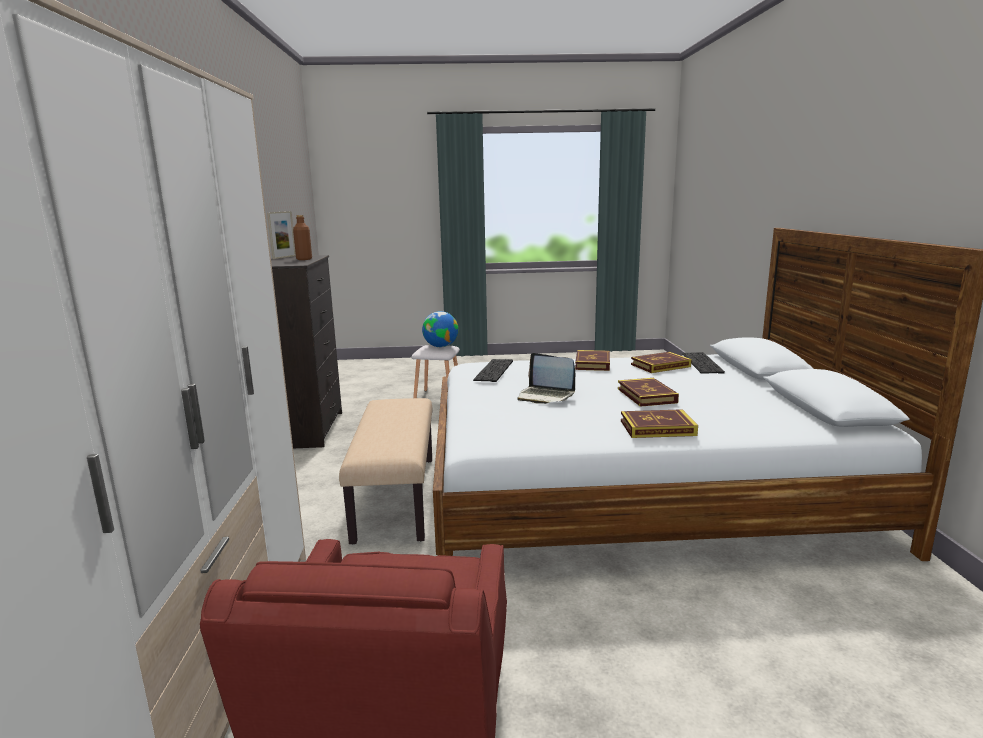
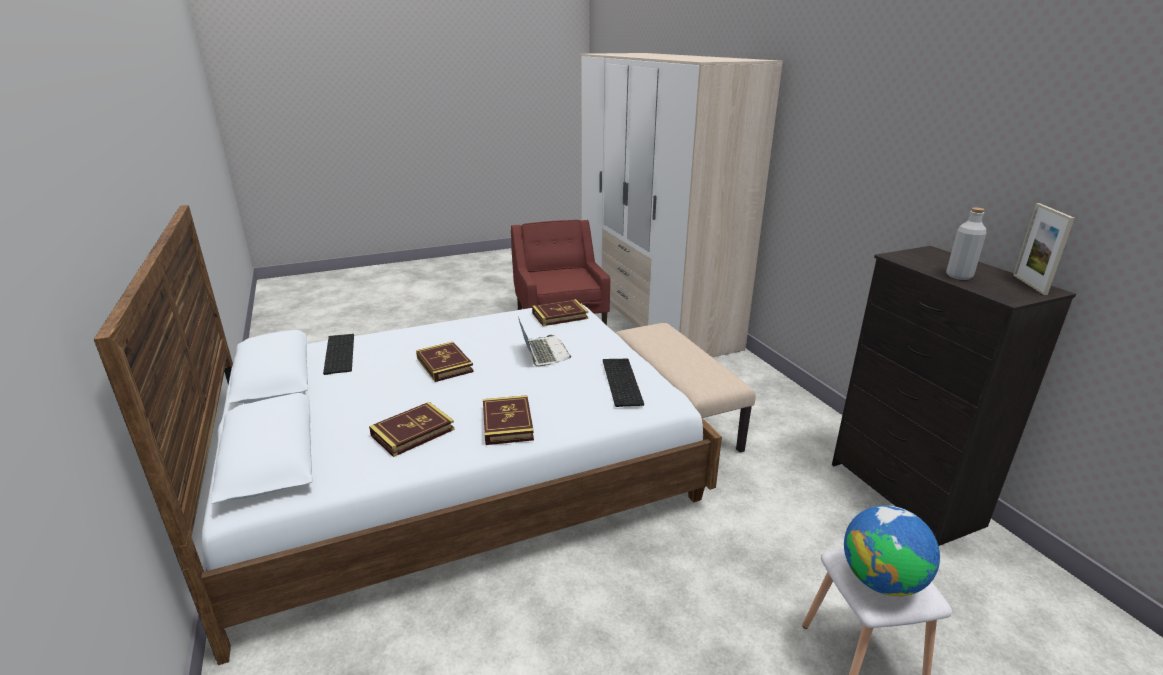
camera: 160 degrees right, 10 degrees up
brown bottle [293,215,312,260] -> grey bottle [946,207,986,280]
laptop [517,353,575,404] -> laptop turned 60 degrees clockwise [518,317,571,366]
book [621,409,698,438] -> book moved to [532,299,588,326]
keyboard [682,352,725,374] -> keyboard moved to [323,334,354,375]

